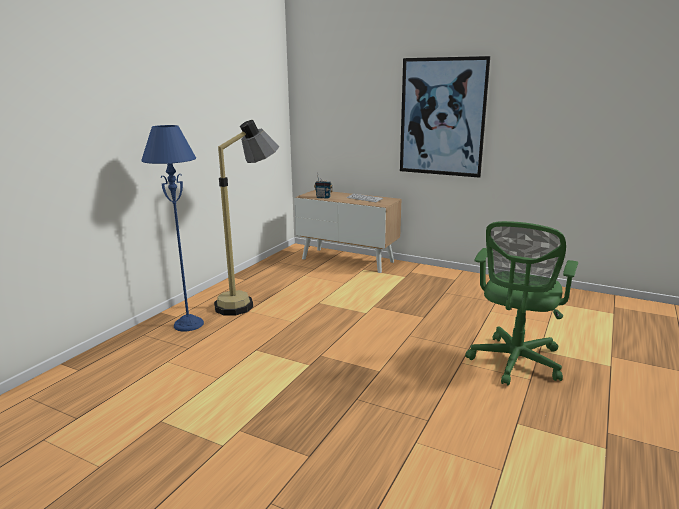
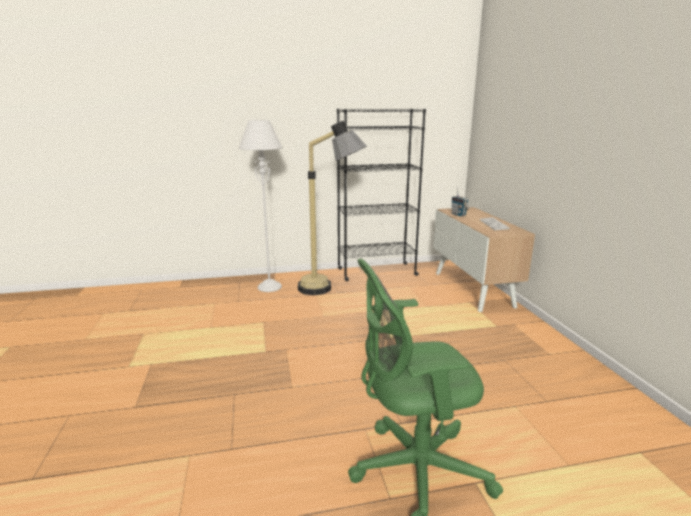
camera: 50 degrees right, 0 degrees up
blue floor lamp [141,125,204,331] -> grey floor lamp [239,120,283,292]
picture [400,56,490,178] -> none
none -> black bookcase [337,109,426,281]

